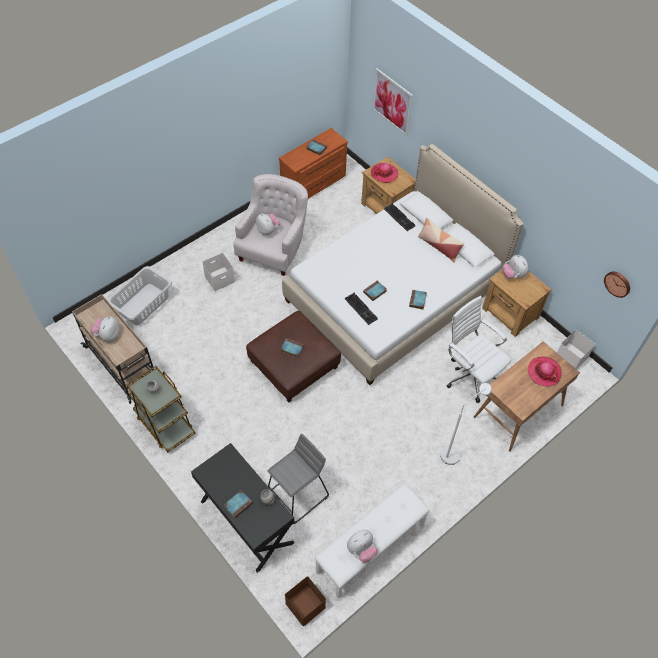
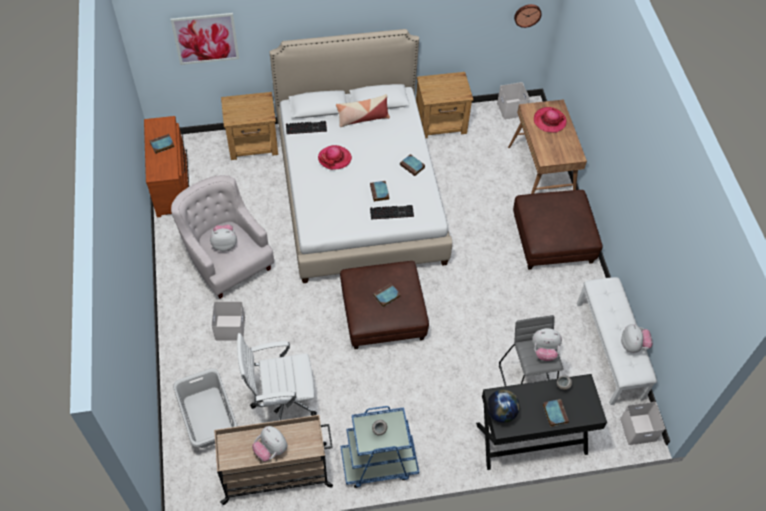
camera: 60 degrees left, 0 degrees up
brown cart [127,366,195,452] -> blue cart [341,406,419,488]
brown storage box [285,576,326,626] -> white storage box [620,402,665,445]
hat [371,163,398,183] -> hat moved to [318,145,352,170]
white floor lamp [440,383,492,465] -> brown ottoman [513,190,603,270]
white office chair [447,296,511,403] -> white office chair moved to [237,333,317,421]
plush toy [502,255,529,279] -> plush toy moved to [532,328,562,361]
none -> globe [487,390,520,423]

